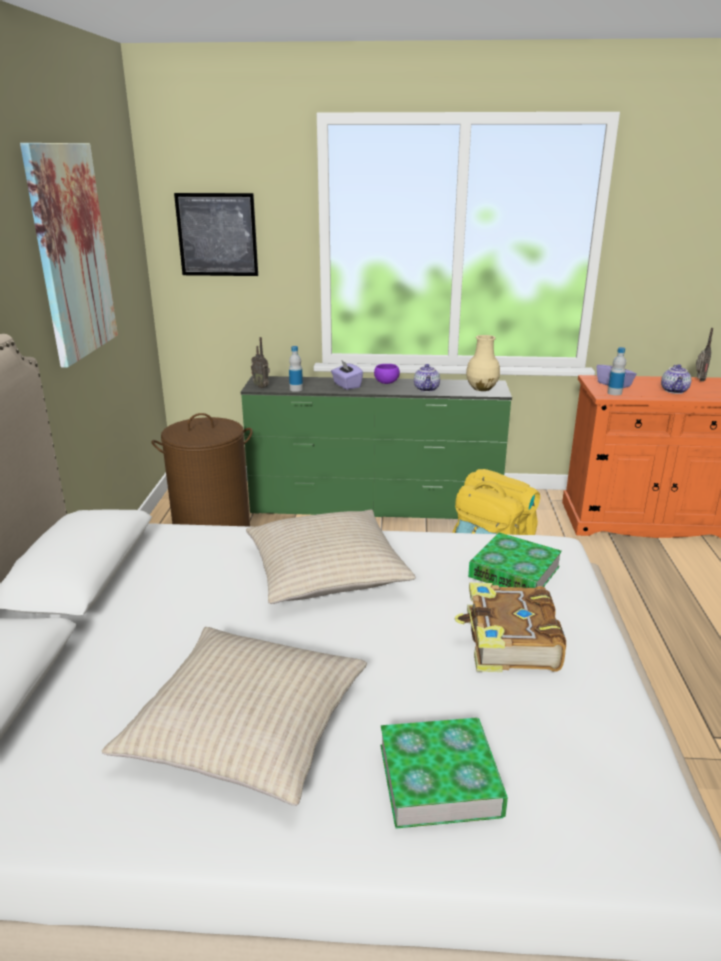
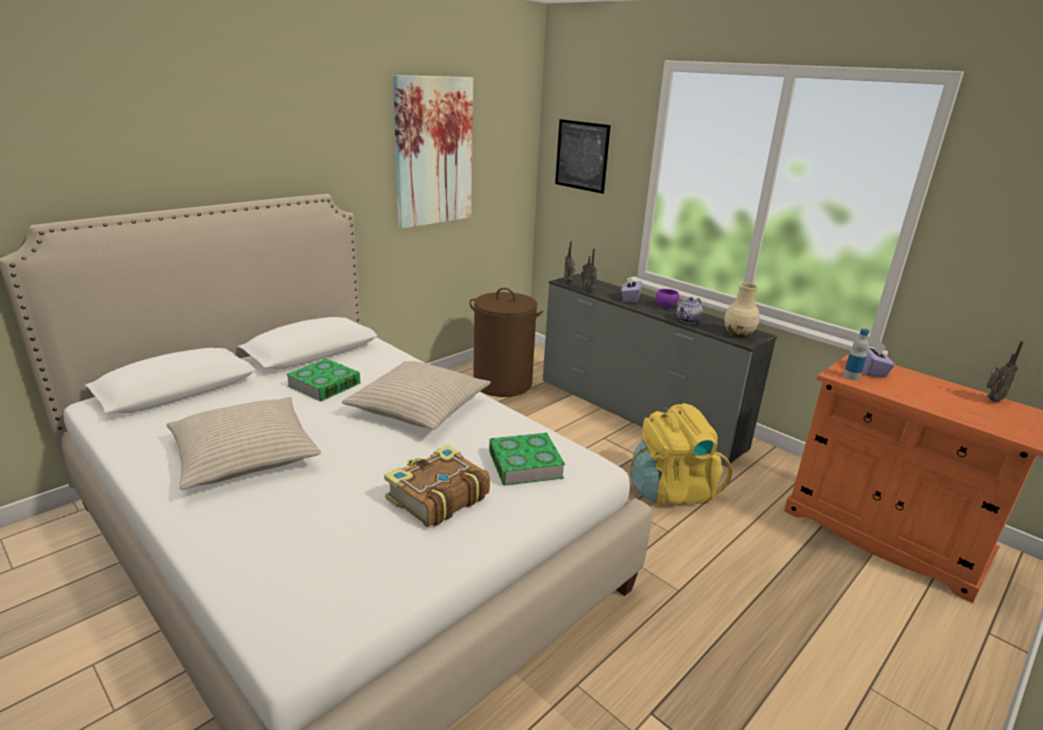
camera: 40 degrees right, 0 degrees up
green dresser [241,376,512,519] -> grey dresser [543,274,777,467]
bottle [289,346,303,392] -> radio [581,249,597,292]
book [380,717,508,829] -> book moved to [286,359,361,402]
teapot [661,364,691,394] -> none

